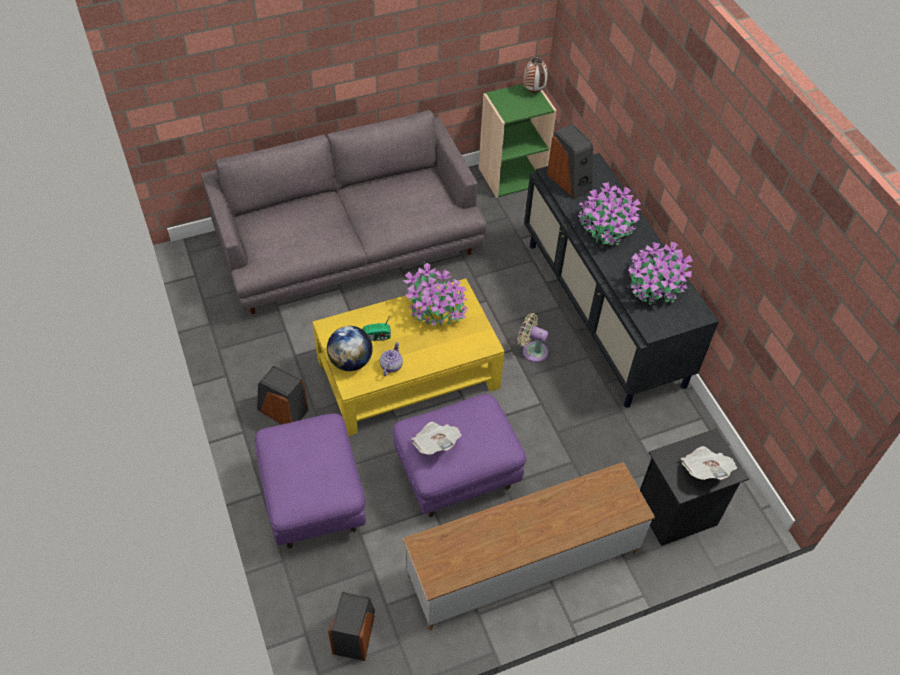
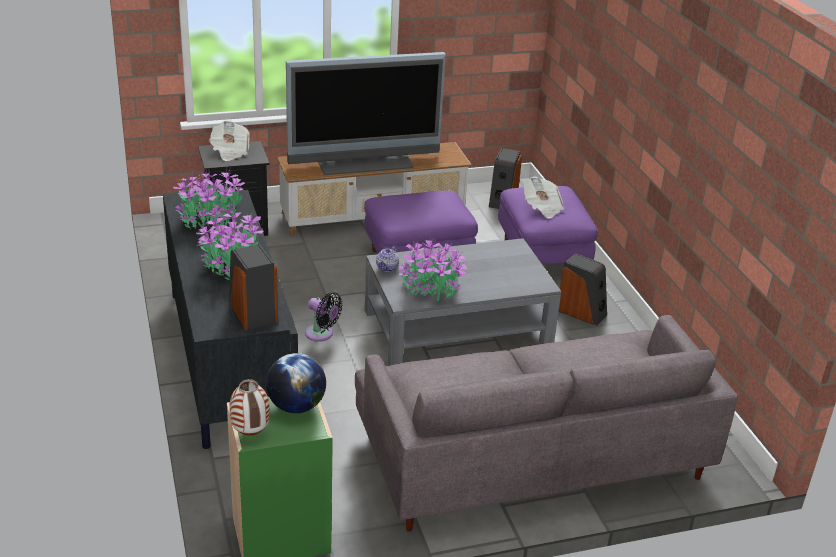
camera: 175 degrees left, 20 degrees down
yellow coffee table [312,279,505,436] -> grey coffee table [365,238,561,366]
globe [327,326,373,371] -> globe moved to [266,353,326,413]
radio [362,314,391,341] -> none
teapot [380,342,403,376] -> teapot moved to [376,246,399,272]
newspaper [411,422,462,454] -> newspaper moved to [523,177,564,219]
beige fan [517,313,549,363] -> black fan [305,292,343,342]
none -> television [286,52,446,175]

